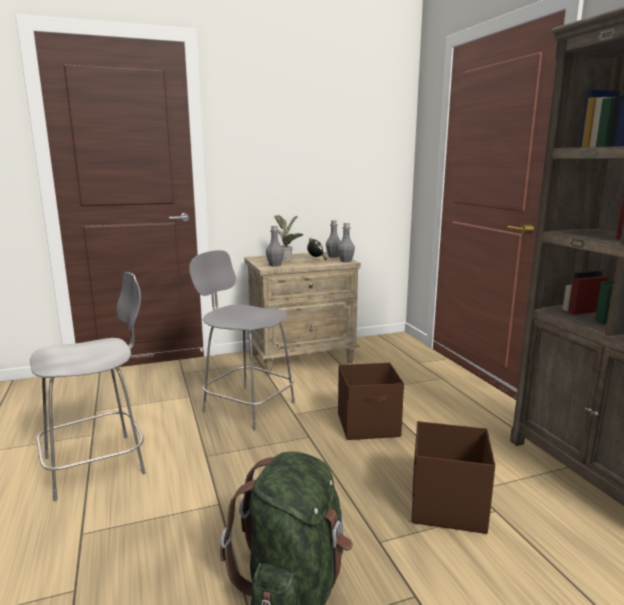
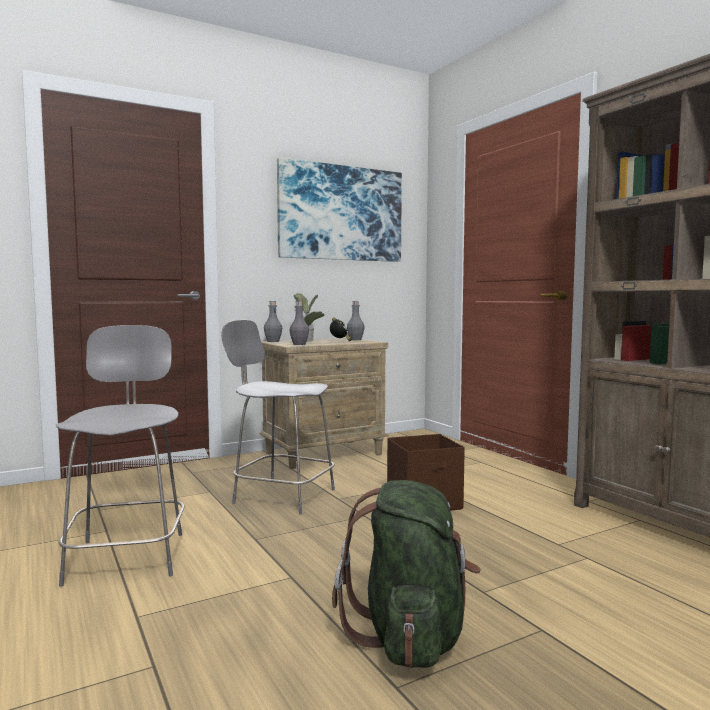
camera: 10 degrees left, 10 degrees down
grey chair [30,272,146,501] -> grey chair turned 60 degrees counterclockwise [56,325,185,587]
grey bottle [337,223,355,262] -> grey bottle moved to [264,301,282,342]
brown storage box [412,421,495,534] -> none
none -> picture [277,157,402,262]

